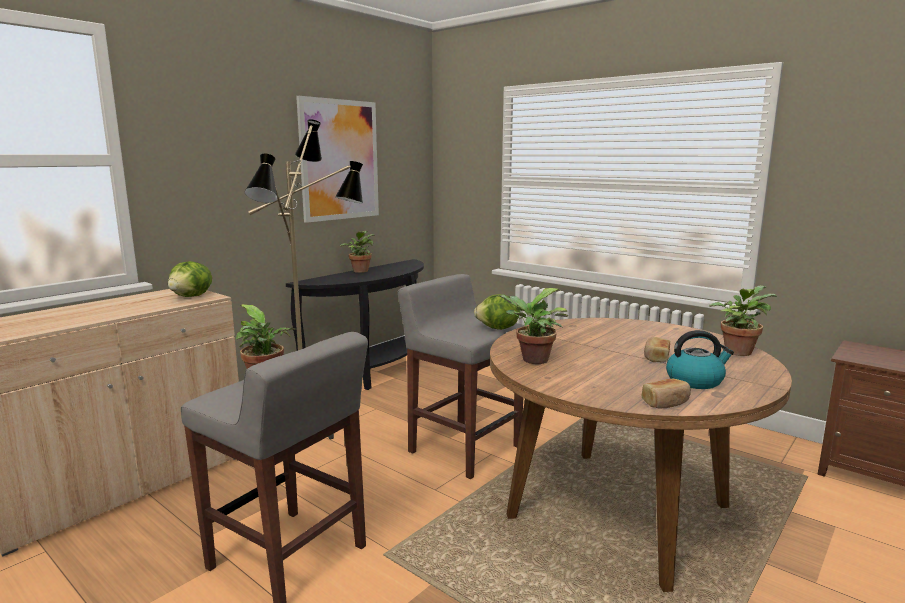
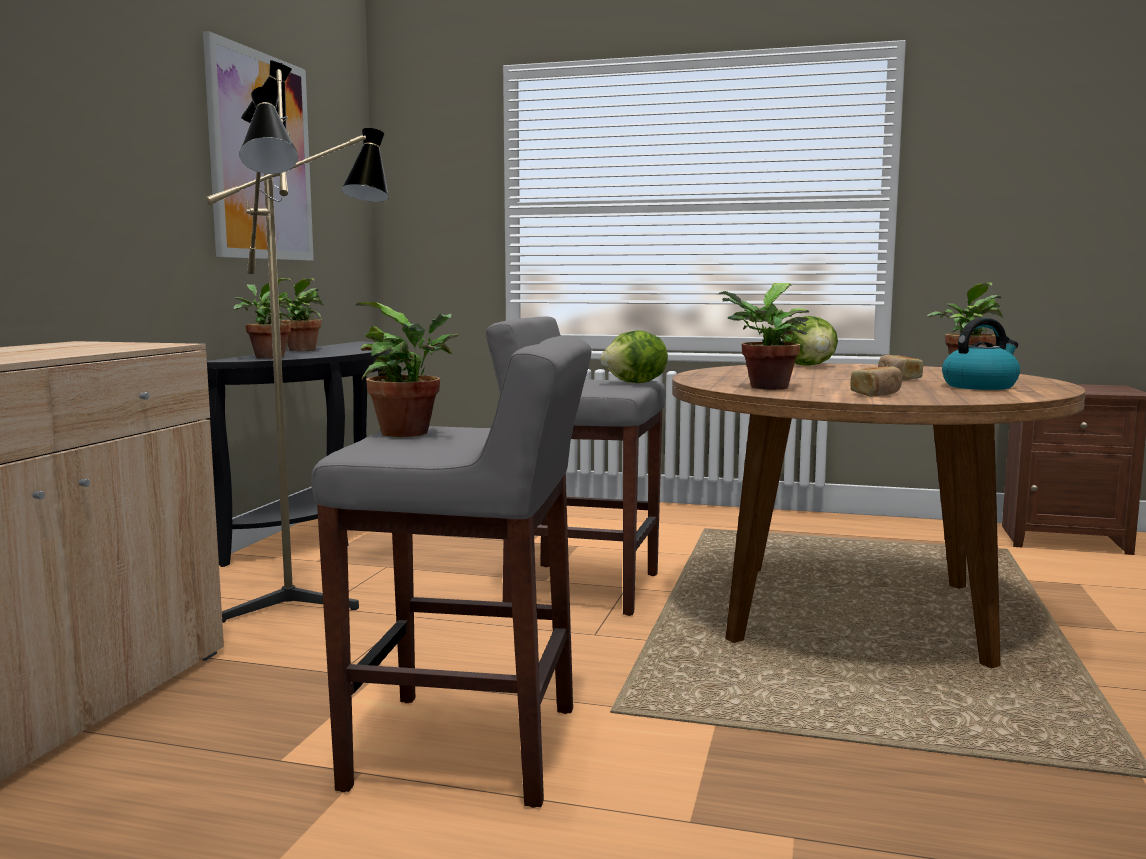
camera: 25 degrees left, 5 degrees down
lettuce [168,261,212,297] -> lettuce moved to [782,316,838,366]
bread [642,378,691,408] -> bread moved to [851,366,902,397]
none -> potted plant [234,278,294,358]

